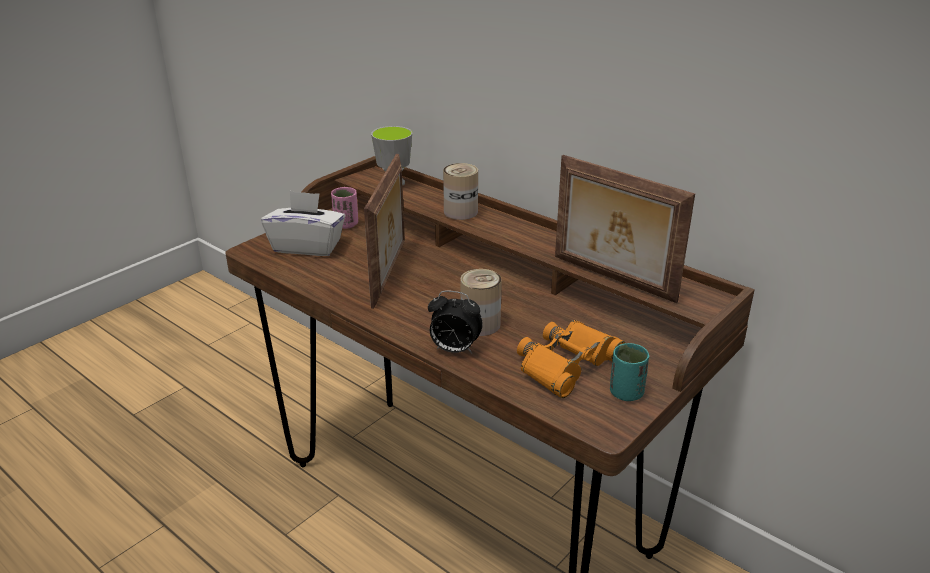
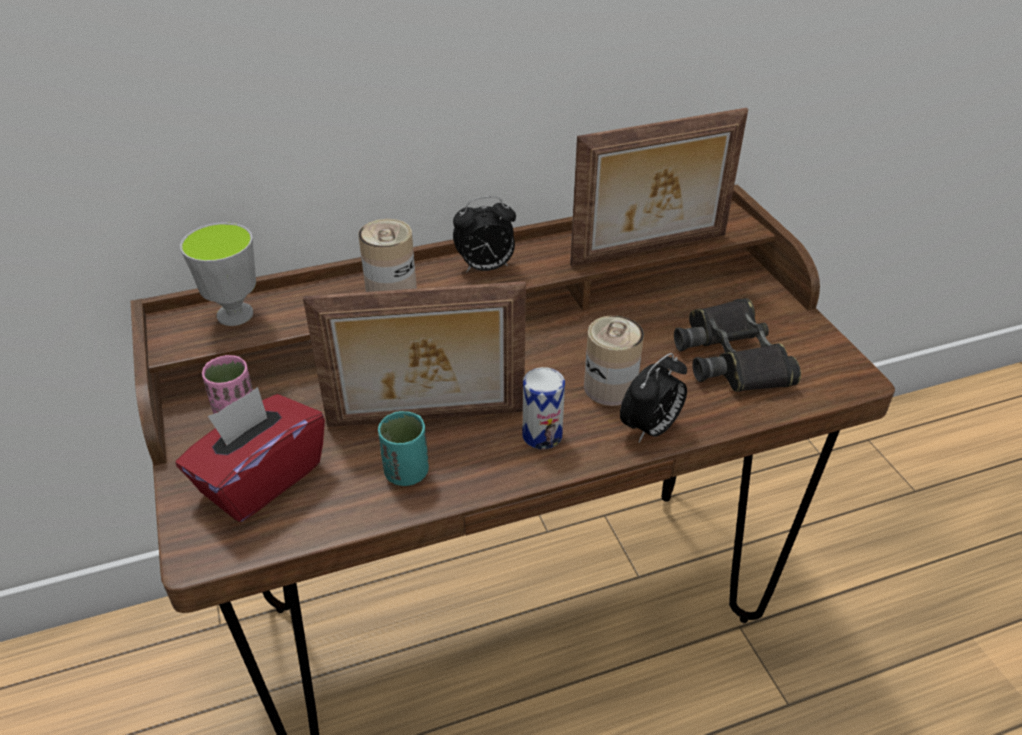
camera: 60 degrees left, 10 degrees up
white tissue box [261,191,345,256] -> red tissue box [176,387,325,522]
picture frame [364,154,405,309] -> picture frame turned 135 degrees clockwise [303,281,526,427]
orange binoculars [517,320,625,398] -> black binoculars [674,298,801,392]
turquoise cup [610,343,649,401] -> turquoise cup moved to [378,411,429,486]
none -> alarm clock [453,196,516,273]
none -> can [522,367,565,449]

